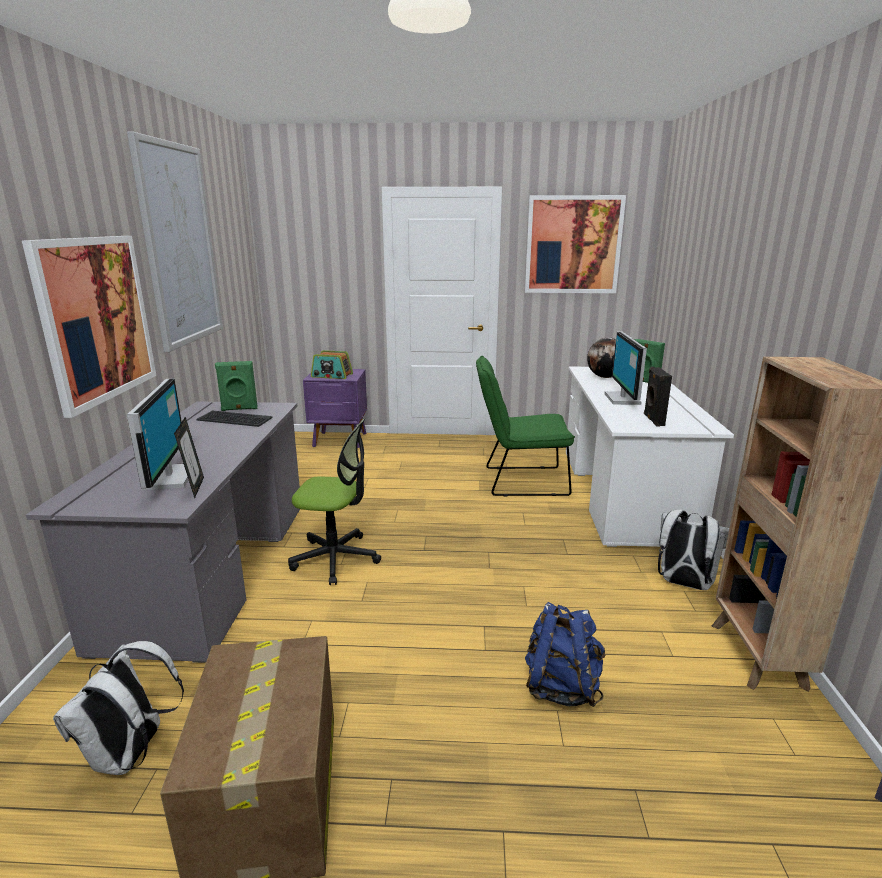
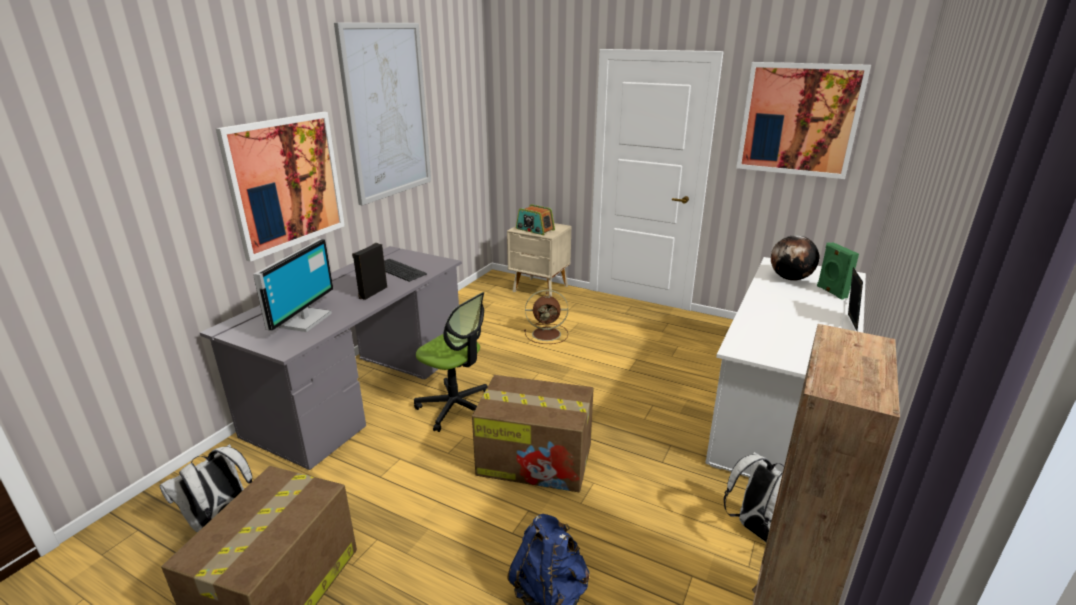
camera: 25 degrees right, 5 degrees up
picture frame [174,416,204,499] -> picture frame moved to [848,267,863,331]
green speaker [215,361,257,411] -> none
purple nightstand [303,369,367,448] -> beige nightstand [507,223,572,297]
green chair [476,356,575,496] -> none
monitor [605,331,647,405] -> none
black speaker [644,367,672,427] -> black speaker moved to [352,243,387,300]
none -> cardboard box [472,375,594,492]
none -> brown fan [524,290,568,344]

